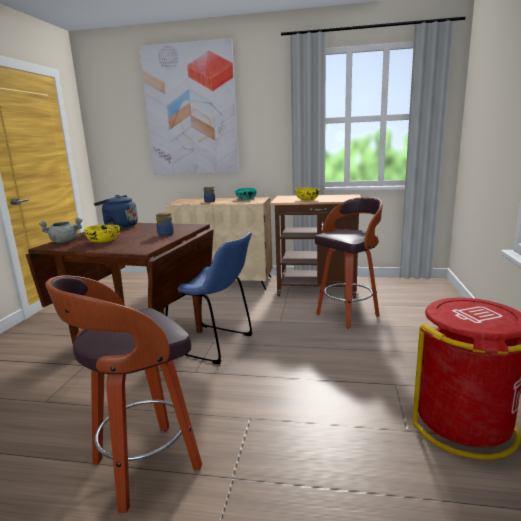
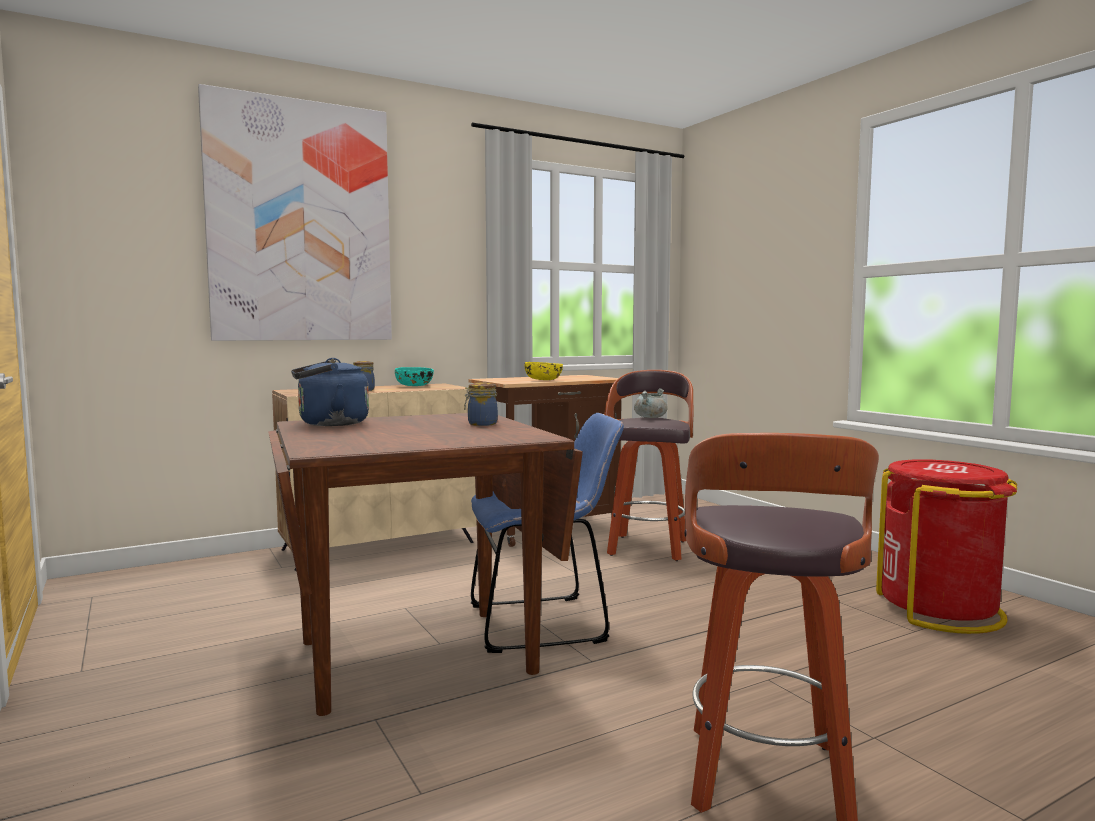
camera: 40 degrees left, 10 degrees down
grey cooking pot [39,218,82,243] -> grey cooking pot moved to [634,388,668,418]
yellow bowl [84,225,120,242] -> none

